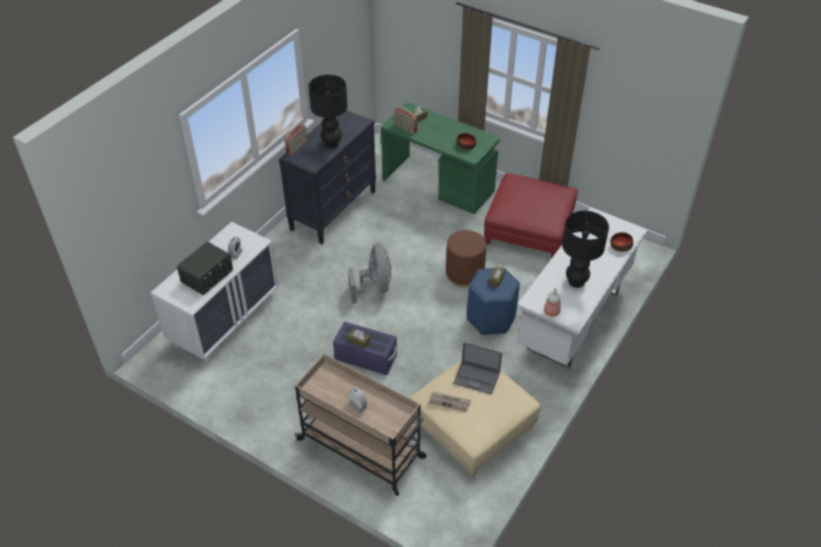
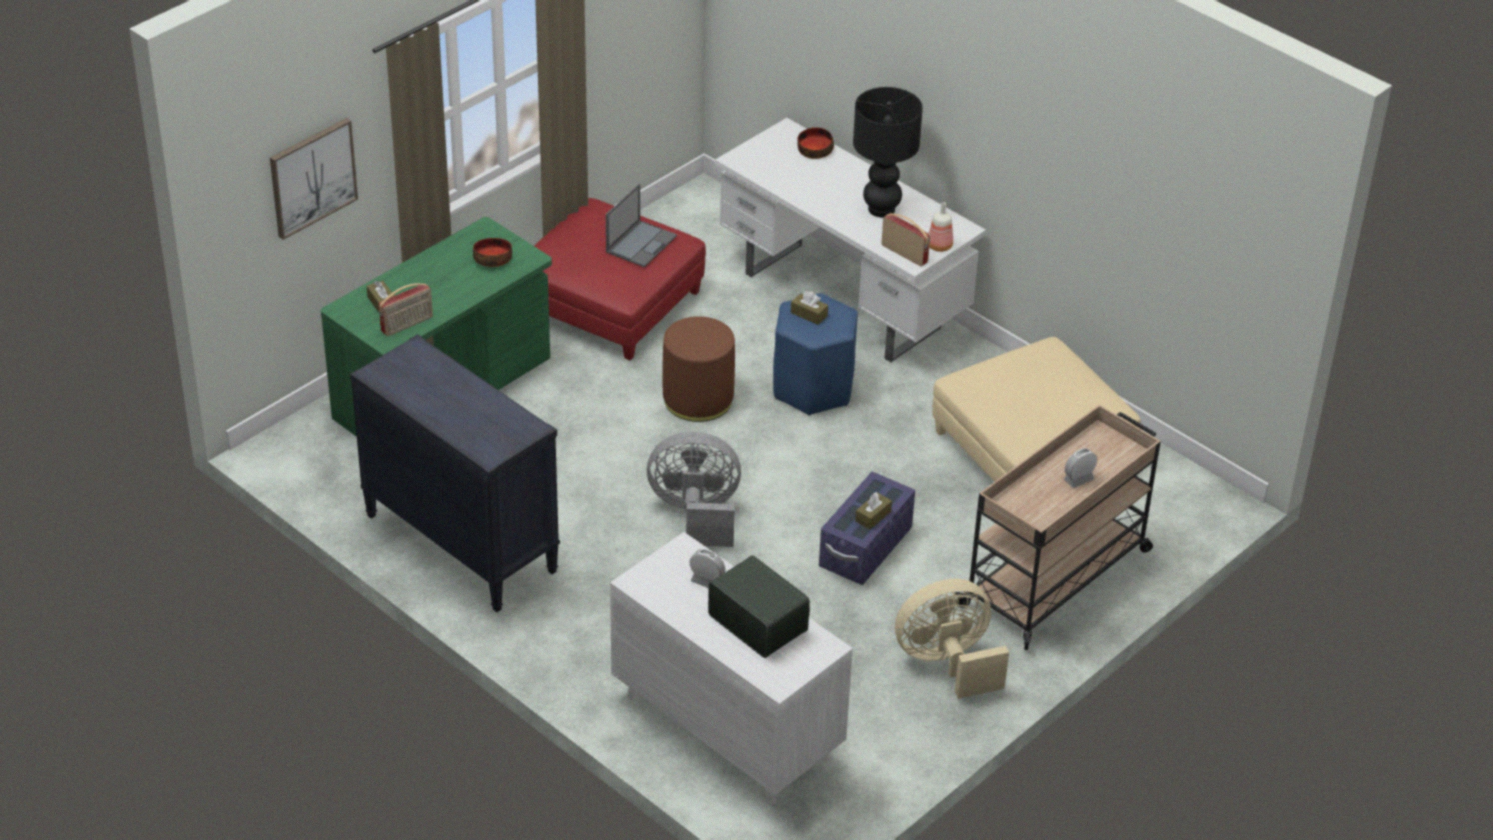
camera: 80 degrees left, 5 degrees down
radio [285,124,307,155] -> radio moved to [882,213,930,267]
black table lamp [308,75,348,148] -> none
newspaper [428,391,471,412] -> none
laptop [453,342,502,395] -> laptop moved to [606,184,677,267]
none -> picture [270,118,358,240]
none -> beige fan [895,579,1009,699]

